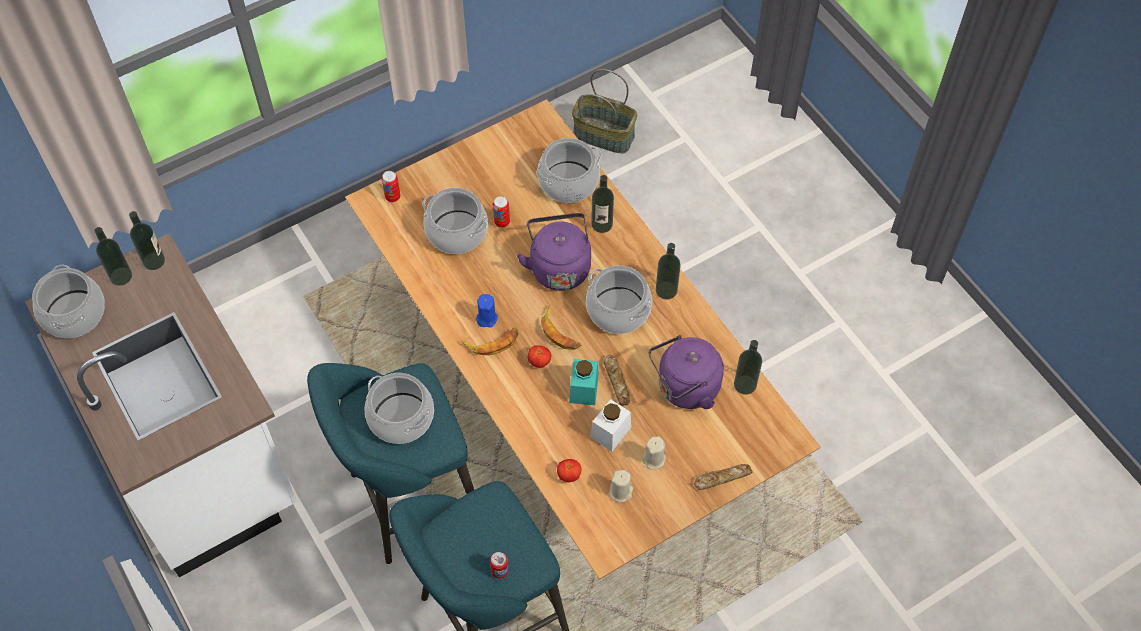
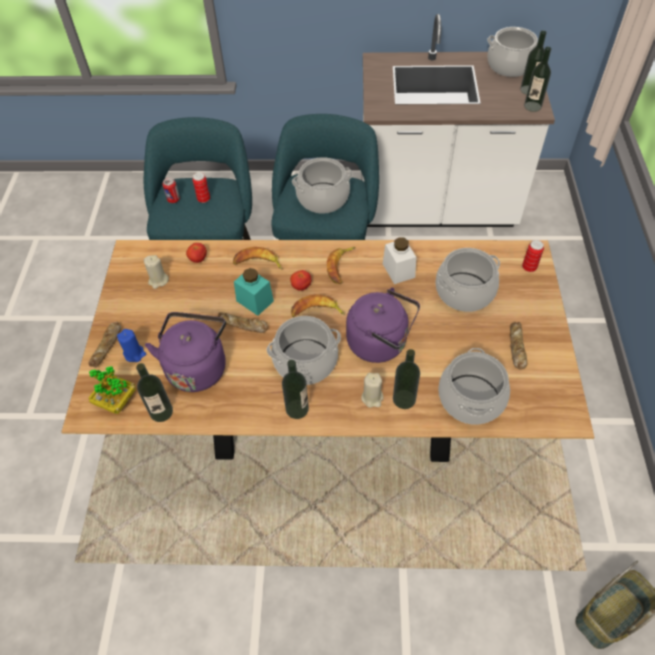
camera: 125 degrees right, 5 degrees down
blue candle [476,294,498,327] -> blue candle moved to [117,329,146,362]
can [493,196,510,228] -> can moved to [193,172,210,203]
white jar [590,399,631,452] -> white jar moved to [383,238,416,284]
beige candle [642,436,666,469] -> beige candle moved to [361,373,383,408]
none -> potted plant [89,366,136,414]
none -> banana [233,247,282,270]
none -> bread [510,322,528,370]

